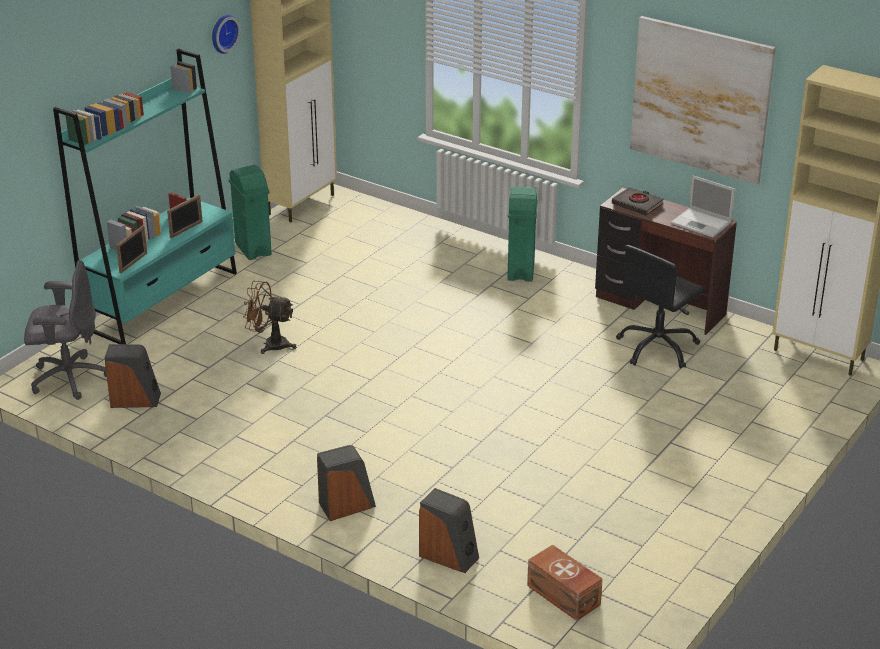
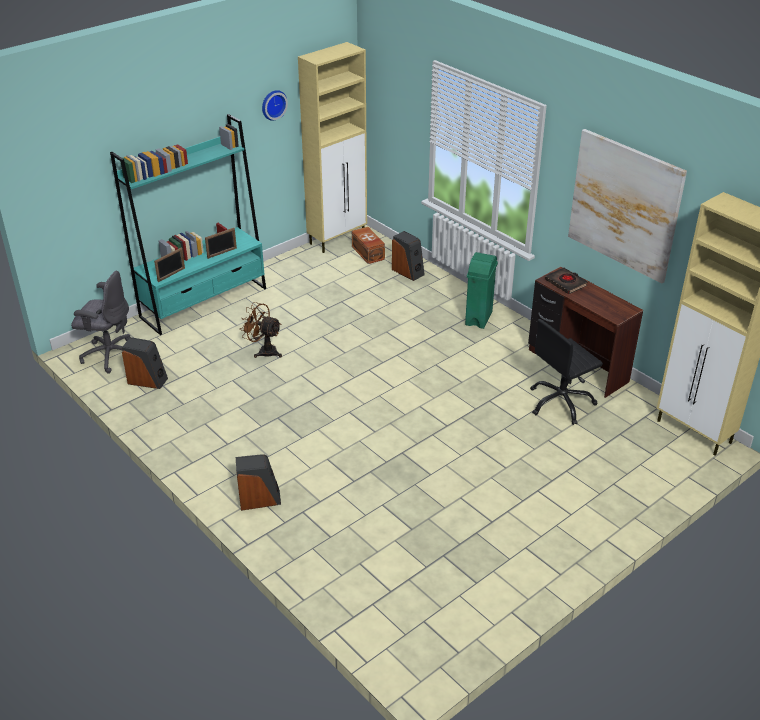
camera: 15 degrees right, 5 degrees up
green trash can [228,165,272,260] -> none
speaker [419,488,479,573] -> speaker moved to [392,231,425,281]
brown storage box [527,545,603,621] -> brown storage box moved to [352,227,385,264]
laptop [671,175,735,237] -> none

